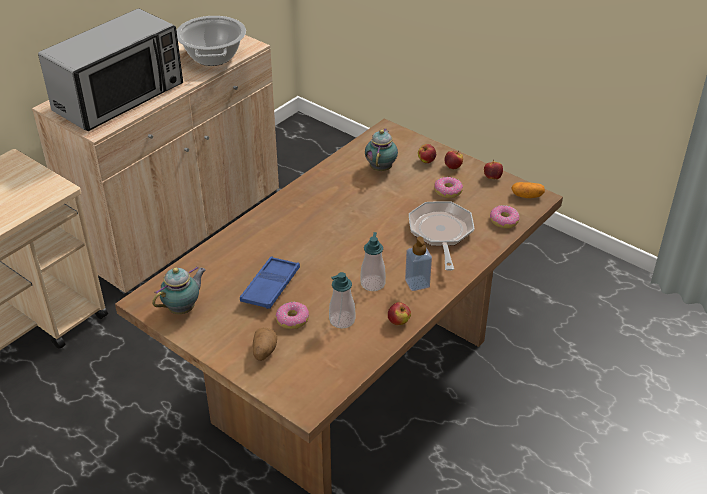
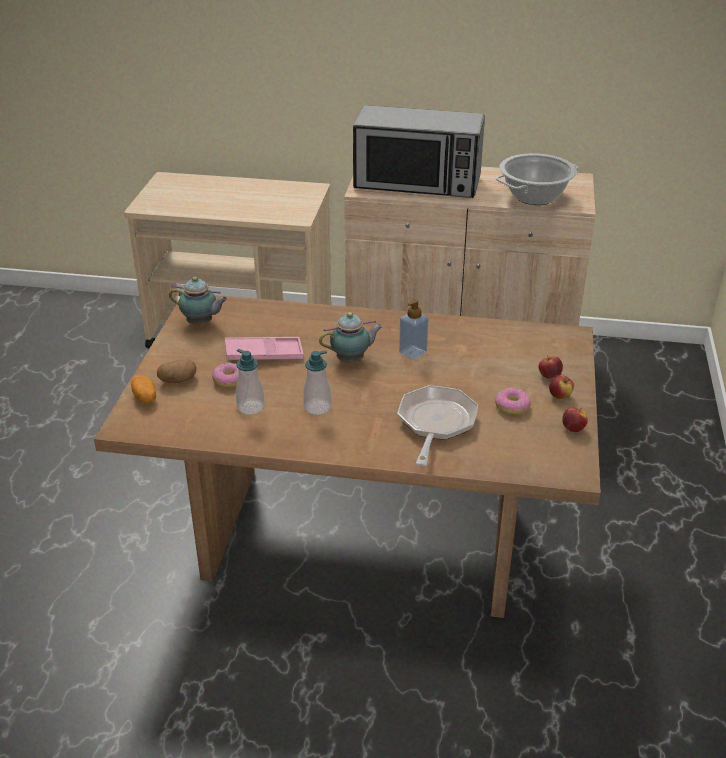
camera: 60 degrees right, 5 degrees down
blue tray [240,256,300,309] -> pink tray [225,337,304,361]
teapot [365,128,398,171] -> teapot moved to [319,312,383,363]
apple [388,302,411,325] -> none
soap dispenser [405,237,432,291] -> soap dispenser moved to [399,299,428,360]
frying pan [409,201,474,271] -> frying pan turned 45 degrees counterclockwise [397,385,478,466]
donut [490,205,520,229] -> none
potato [511,182,545,198] -> potato moved to [131,375,156,403]

